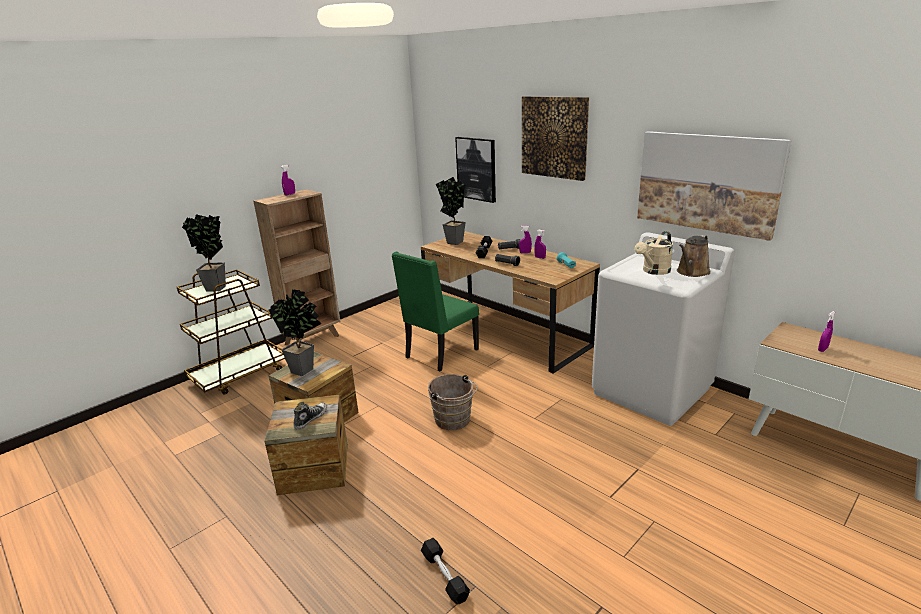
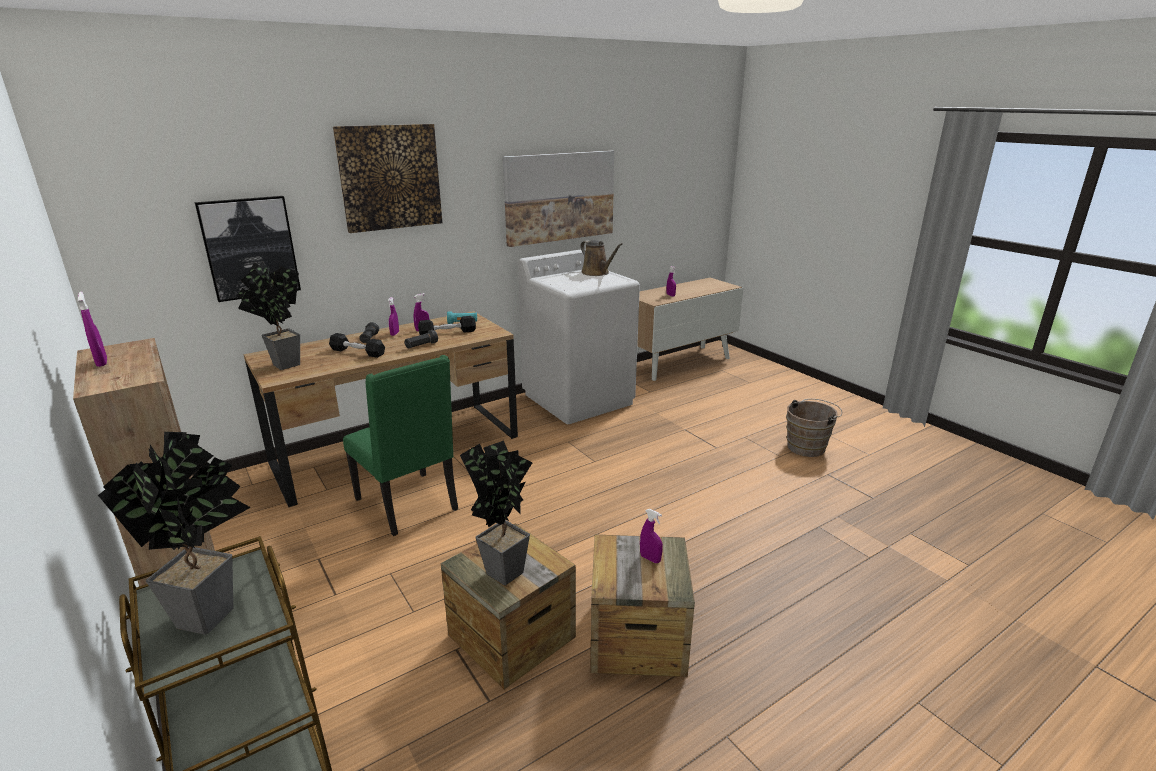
camera: 80 degrees left, 0 degrees up
shoe [294,402,327,430] -> purple spray bottle [640,509,663,563]
black dumbbell [421,538,470,604] -> black dumbbell moved to [418,316,476,335]
brown bucket [428,374,477,430] -> brown bucket moved to [786,399,842,457]
beige watering can [634,231,673,275] -> none

